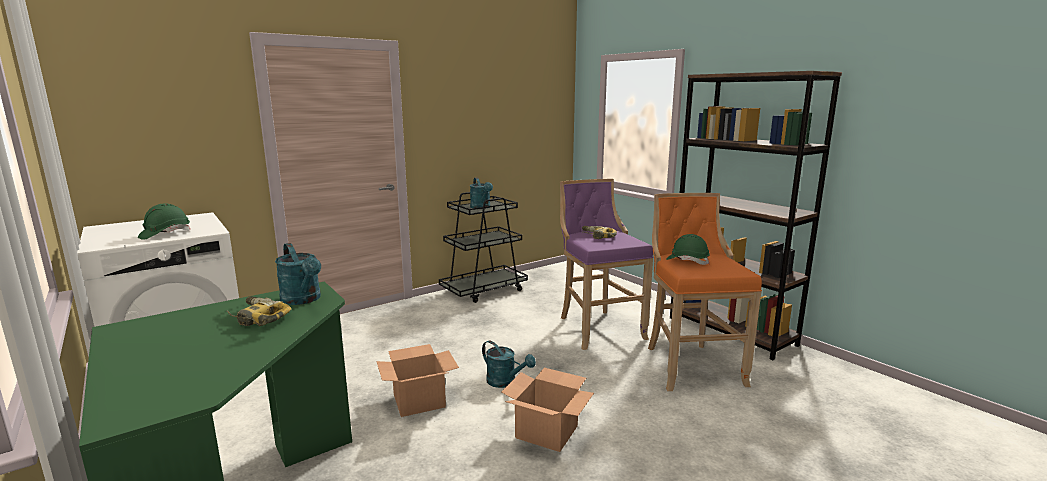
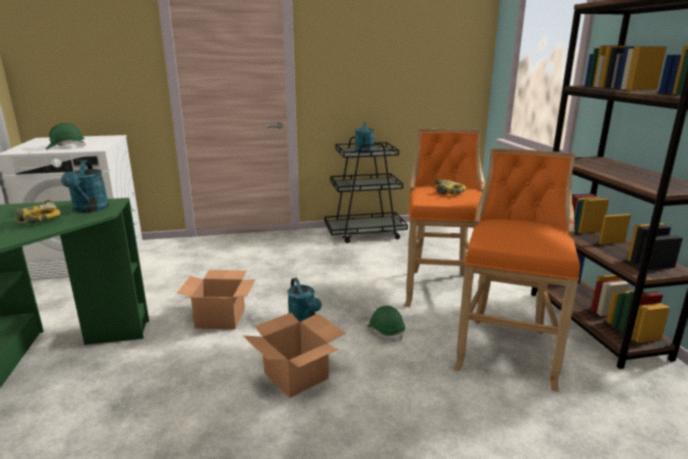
camera: 25 degrees right, 5 degrees up
purple stool [560,179,653,350] -> orange stool [405,129,485,307]
green hard hat [666,234,710,265] -> green hard hat moved to [367,306,405,342]

